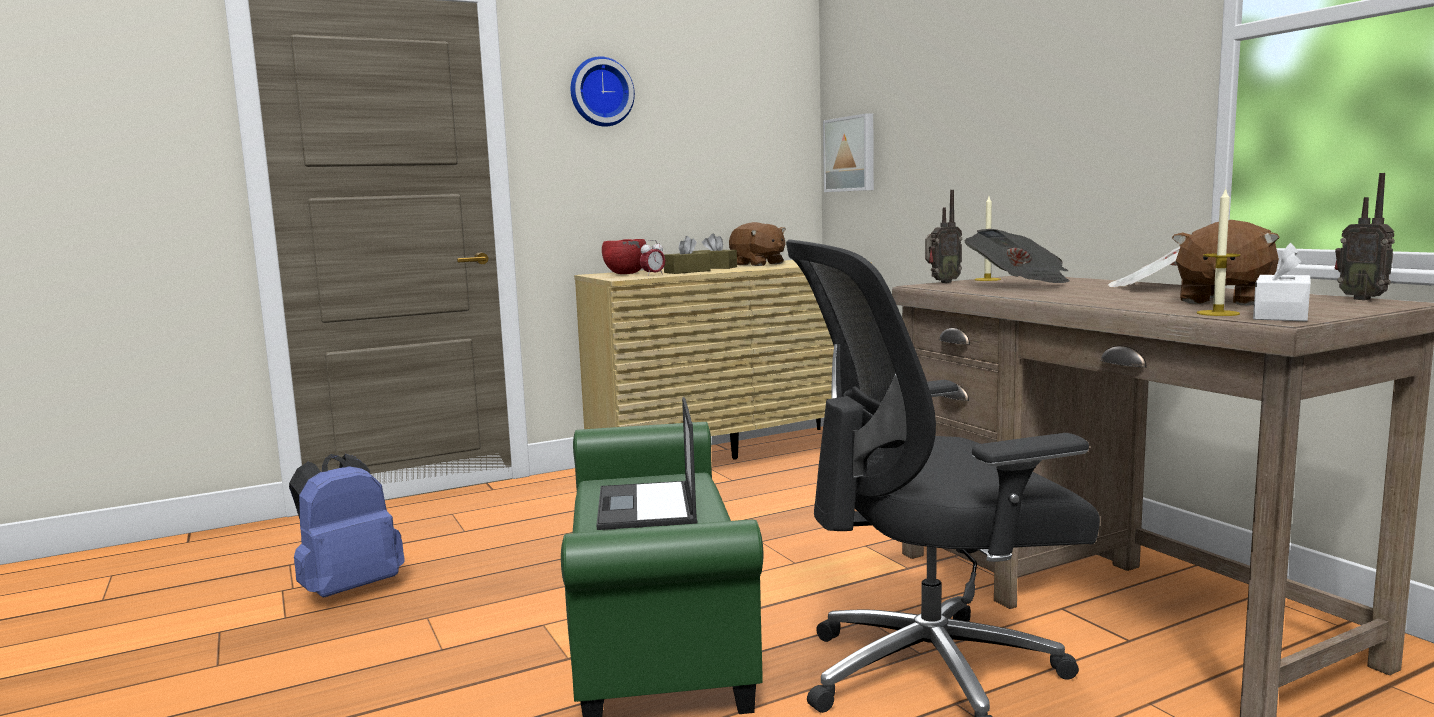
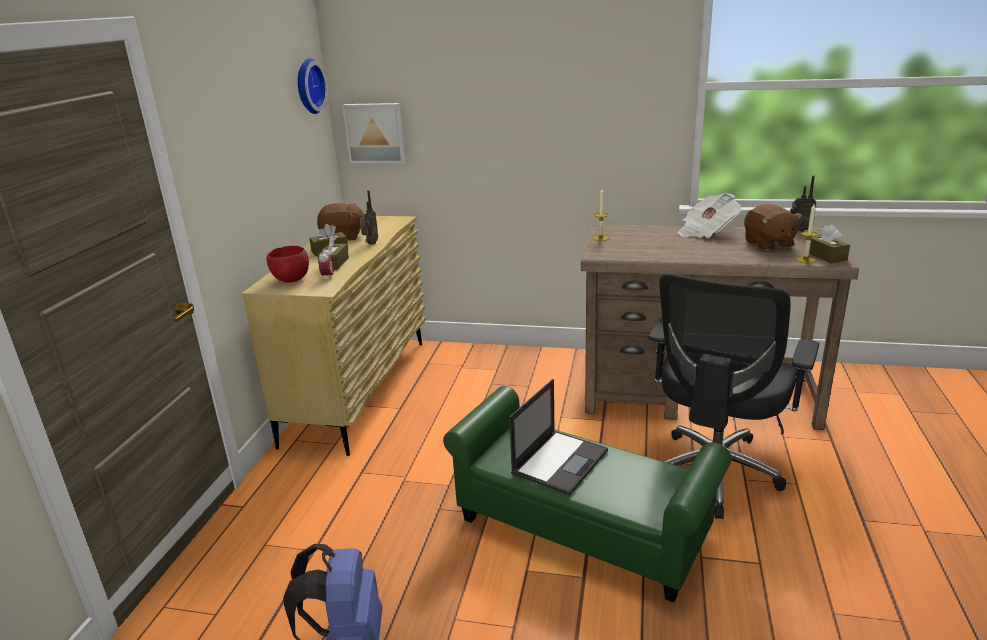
camera: 50 degrees left, 15 degrees up
wall clock [571,56,635,127] -> wall clock moved to [298,58,328,114]
laptop [597,397,697,530] -> laptop turned 90 degrees counterclockwise [509,379,608,495]
radio [925,190,962,283] -> radio moved to [360,190,378,245]
newspaper [965,229,1070,283] -> none
white tissue box [1253,243,1310,321] -> brown tissue box [809,225,850,263]

